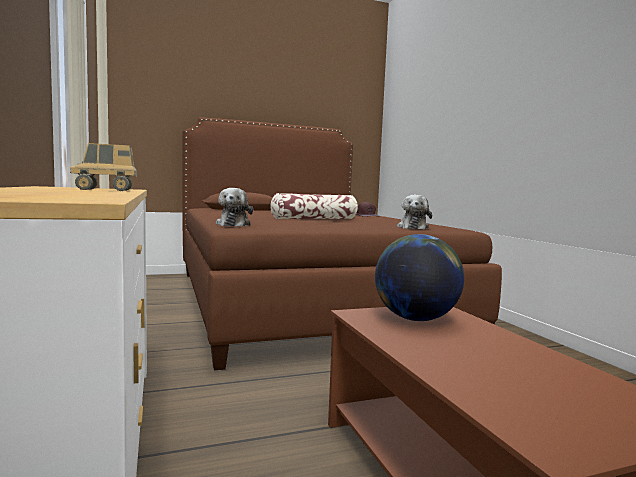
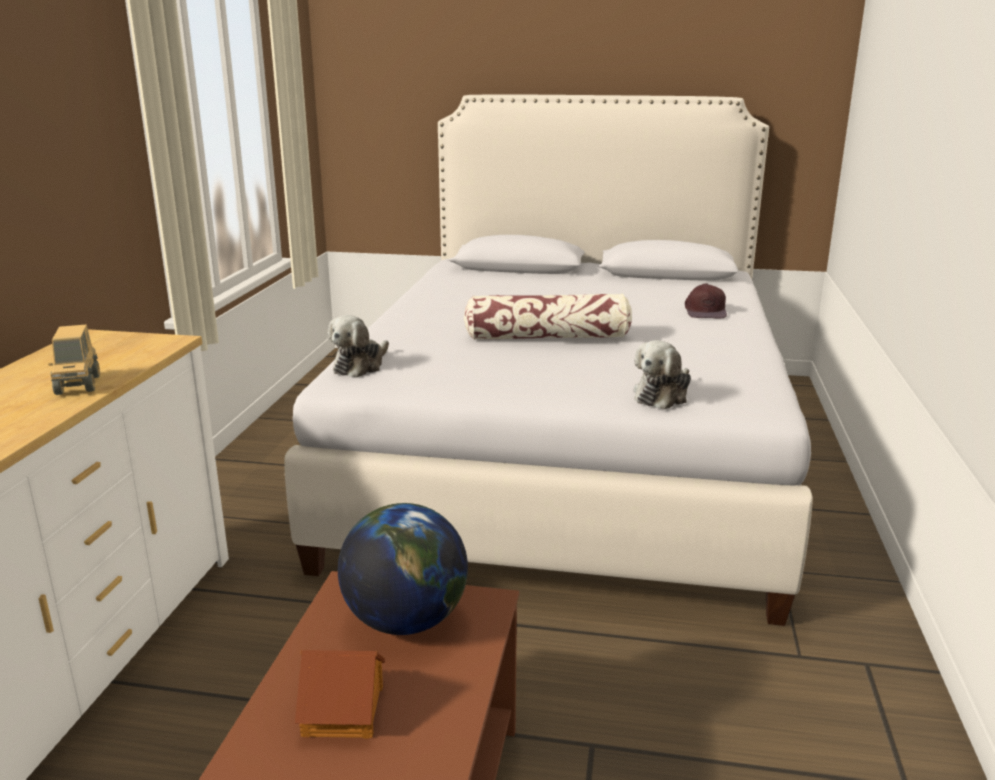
camera: 30 degrees right, 15 degrees up
toy truck [70,143,137,191] -> toy truck turned 120 degrees counterclockwise [48,324,100,395]
brown bed [182,118,502,370] -> white bed [284,94,813,626]
none -> toy house [295,650,385,739]

